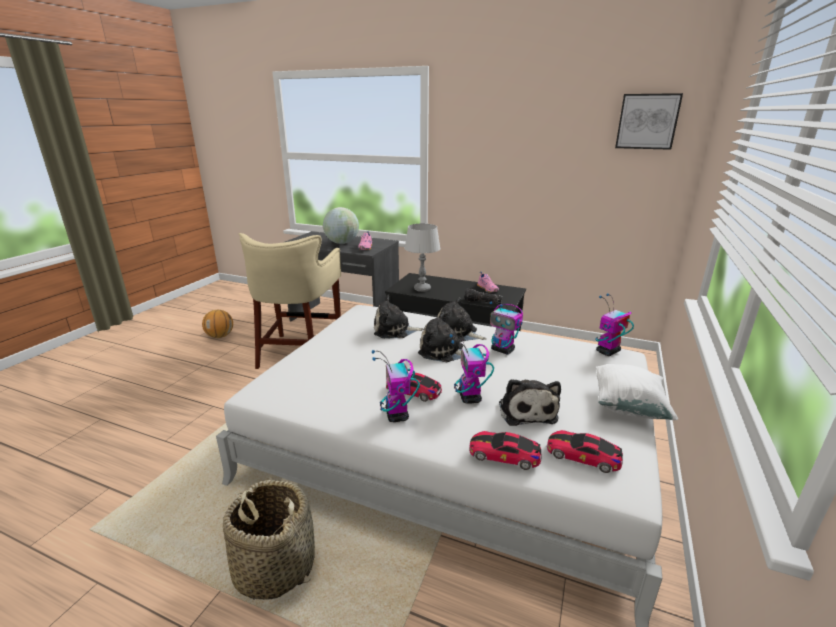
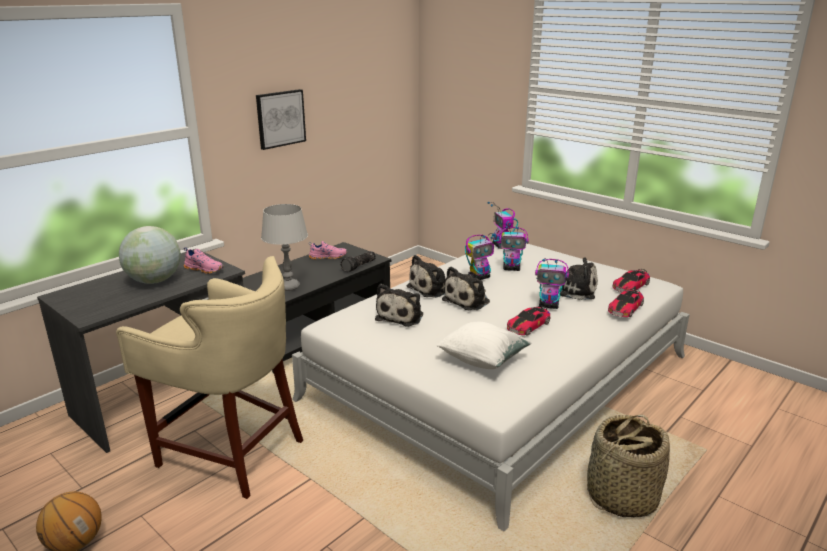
camera: 70 degrees left, 0 degrees up
toy robot [372,350,420,422] -> toy robot moved to [499,226,528,271]
white pillow [595,364,678,420] -> white pillow moved to [436,322,532,369]
picture [615,93,683,150] -> picture moved to [256,89,306,150]

